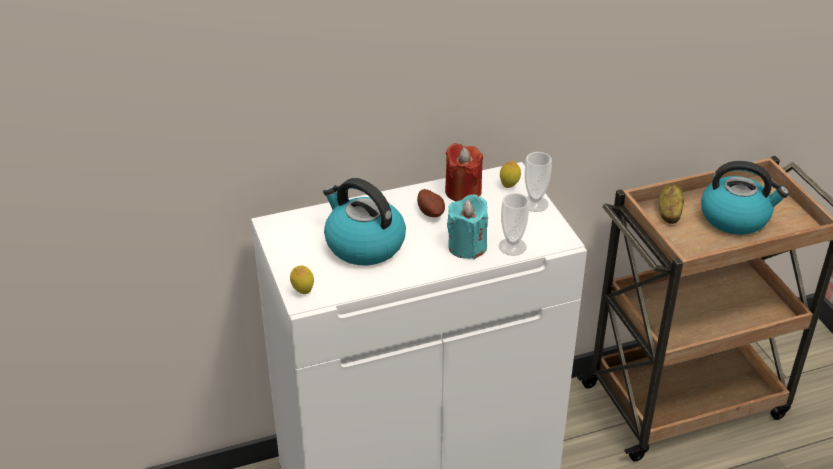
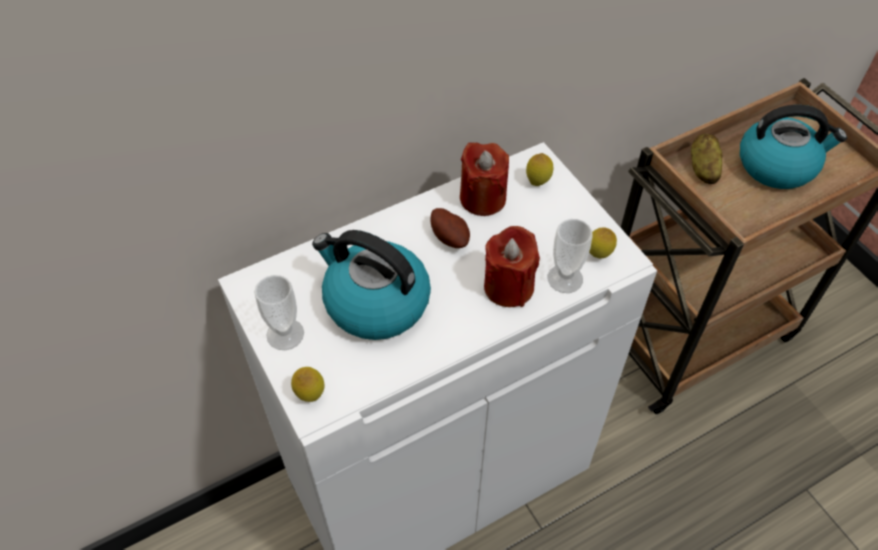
camera: 10 degrees left, 15 degrees up
turquoise candle [447,194,488,259] -> red candle [484,226,540,307]
cup [525,152,552,212] -> cup moved to [254,275,304,350]
none -> lemon [589,228,617,258]

